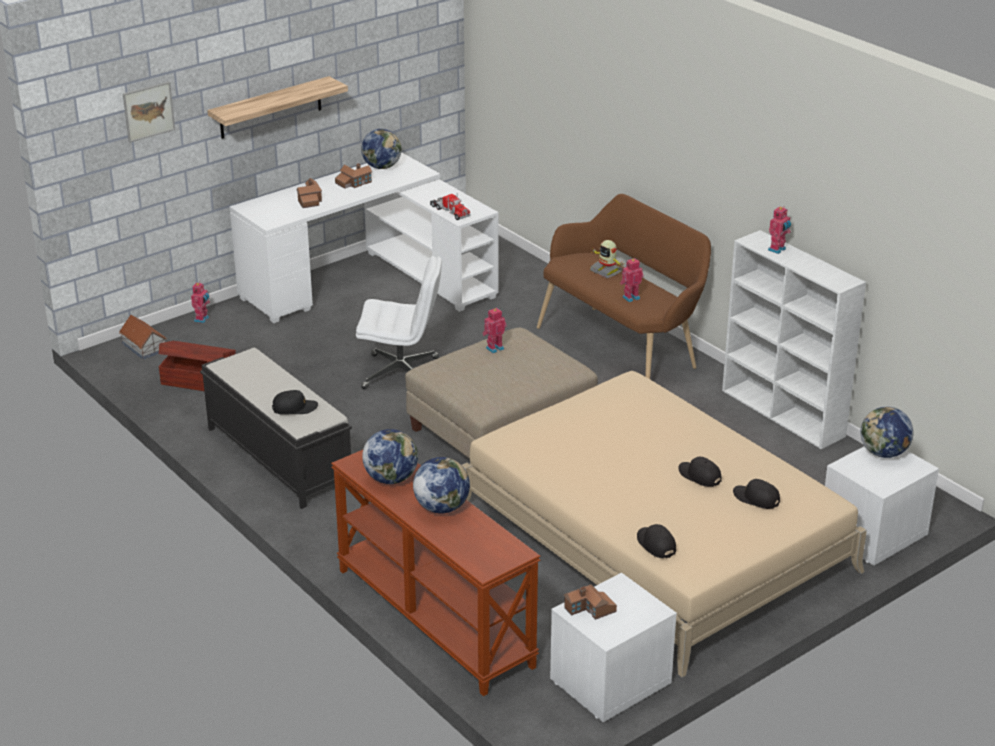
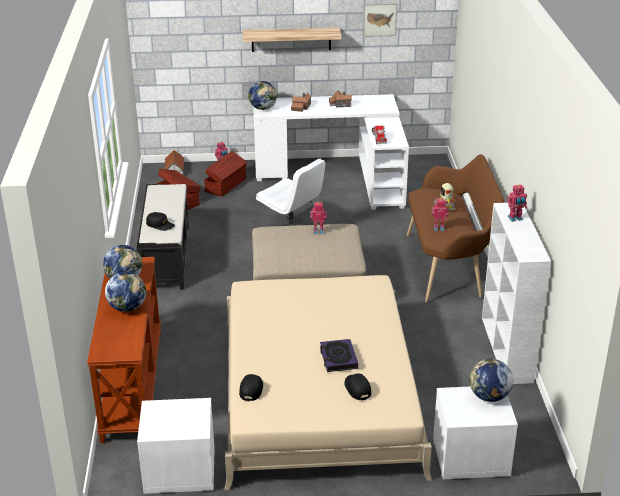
camera: 35 degrees right, 0 degrees up
picture [123,82,175,143] -> picture moved to [363,3,397,37]
globe [361,129,402,169] -> globe moved to [248,81,277,110]
toy house [563,584,617,620] -> none
black cap [678,457,721,487] -> book [320,339,358,372]
none -> brown storage box [204,151,248,197]

